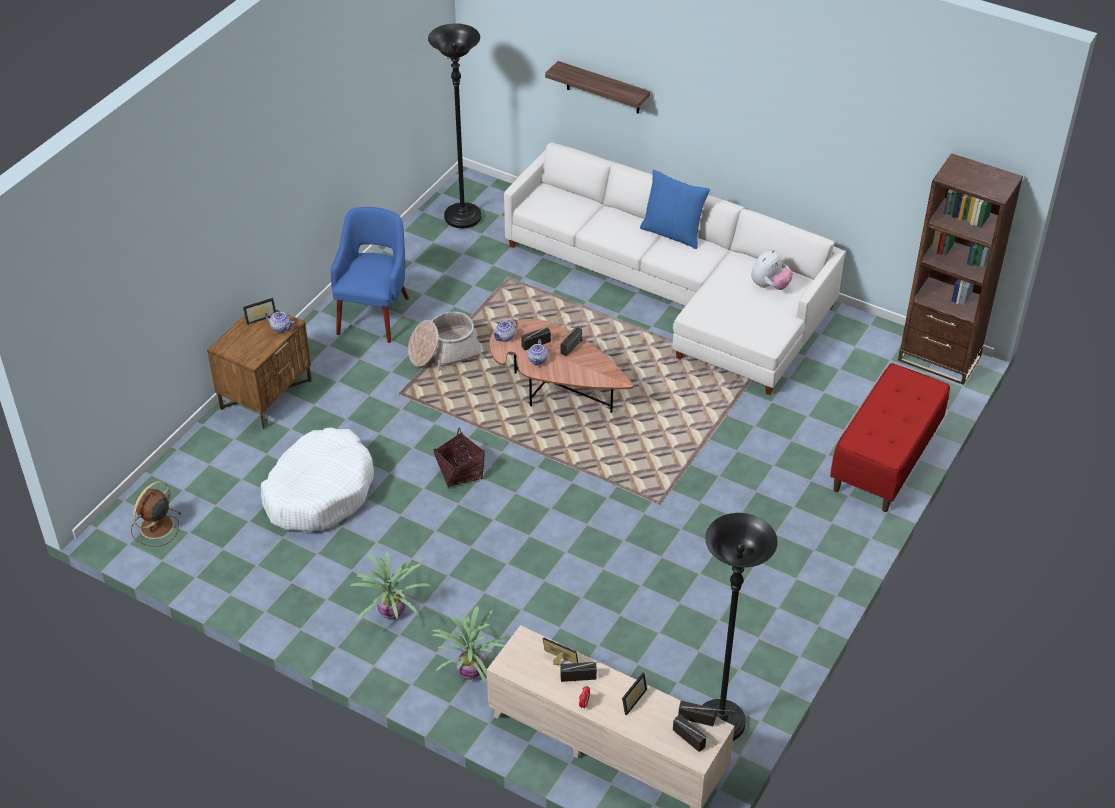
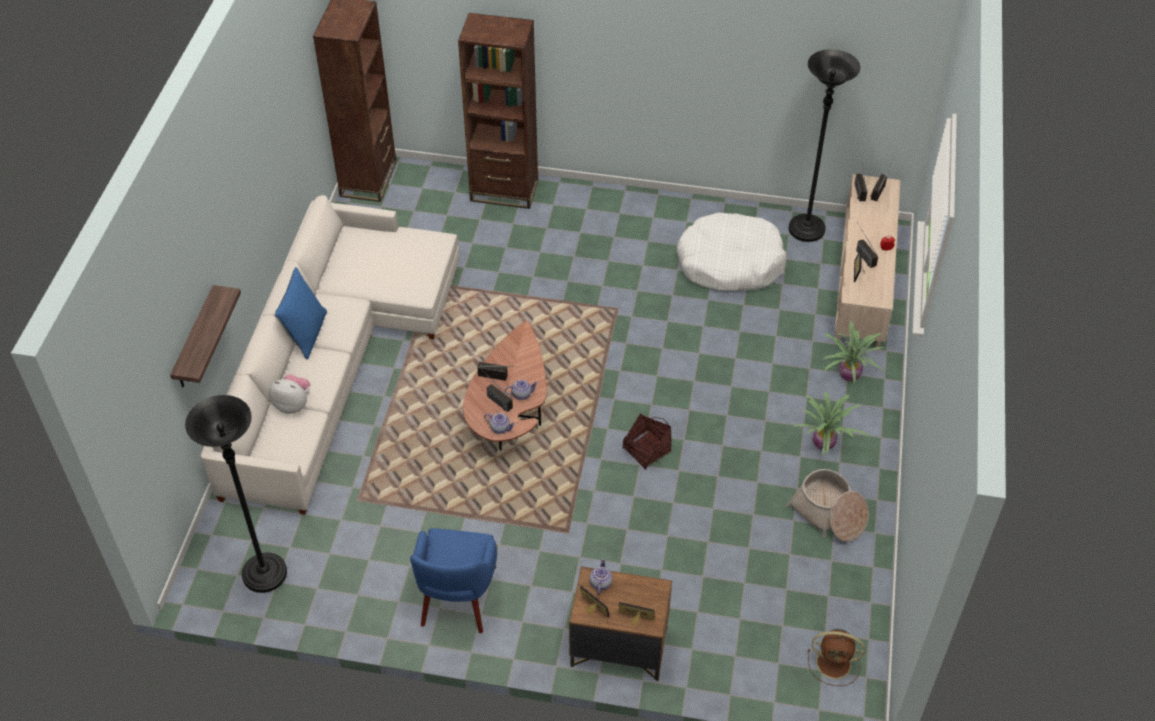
camera: 110 degrees left, 5 degrees up
white dog bed [261,427,374,531] -> white dog bed moved to [677,212,786,291]
blue armchair [331,207,409,343] -> blue armchair turned 75 degrees counterclockwise [410,528,497,633]
basket [408,312,484,371] -> basket moved to [786,469,869,542]
picture frame [622,673,647,715] -> picture frame moved to [619,602,654,625]
plush toy [751,249,793,290] -> plush toy moved to [269,374,310,414]
red bench [830,363,950,512] -> brown bookcase [458,13,538,209]

